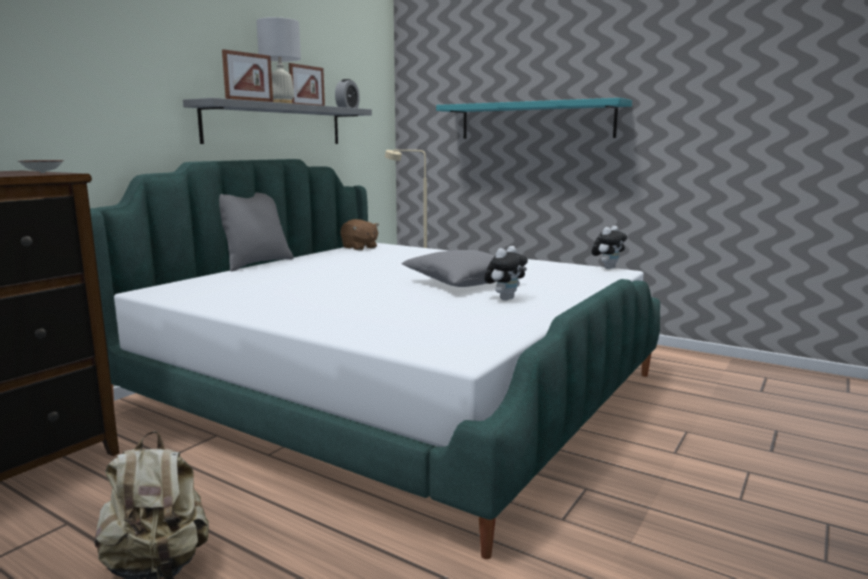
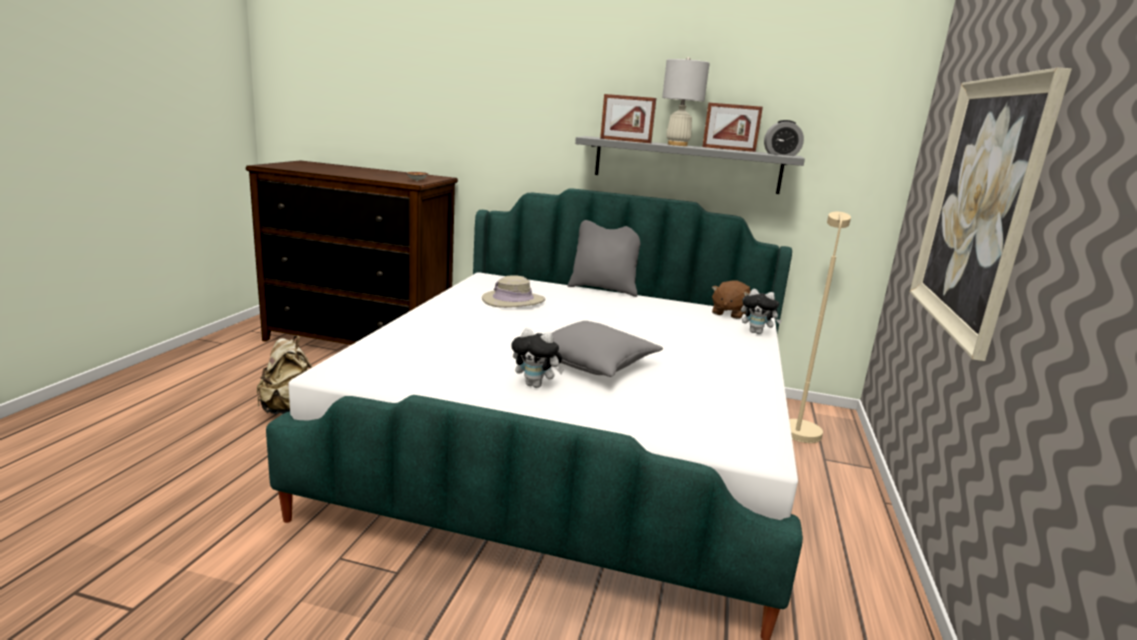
camera: 70 degrees right, 5 degrees up
turquoise shelf [436,98,632,139] -> picture [910,68,1072,361]
plush toy [592,226,627,269] -> plush toy moved to [741,289,782,334]
none -> beige hat [482,275,545,308]

